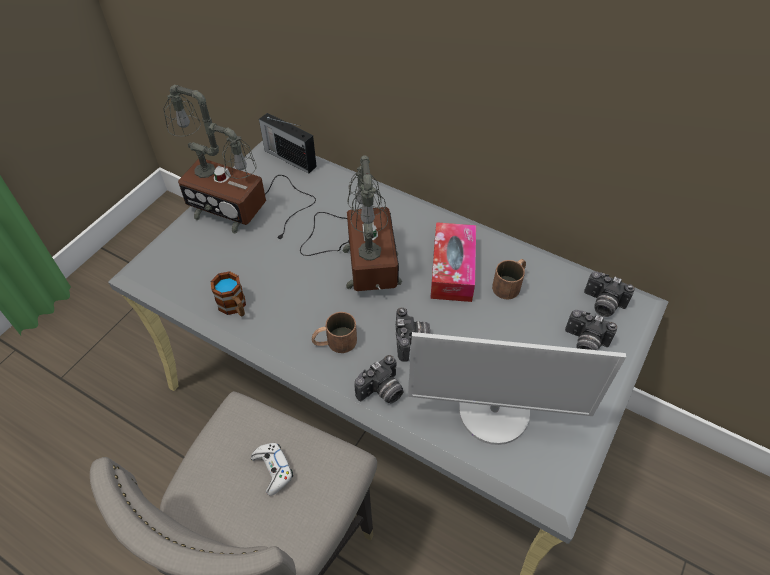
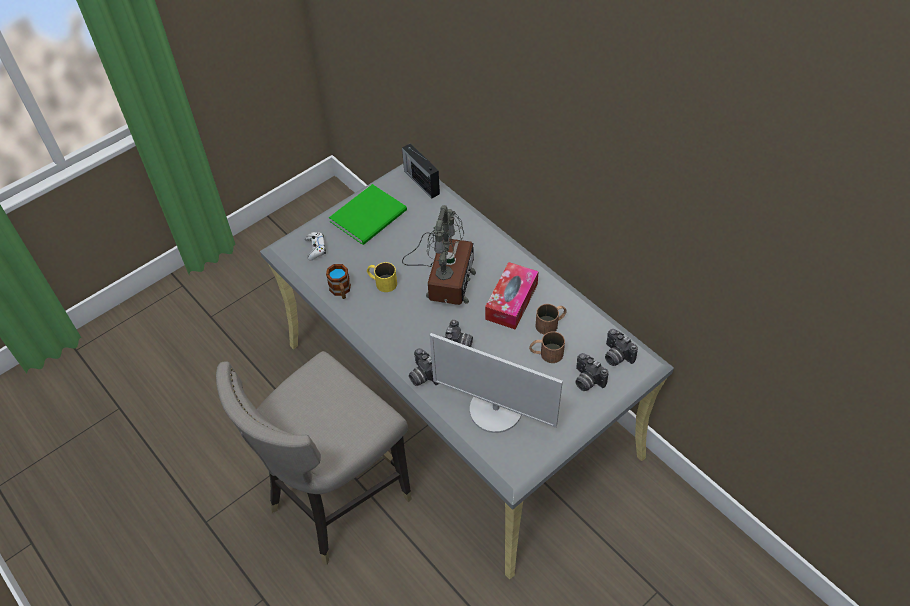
camera: 20 degrees right, 0 degrees up
table lamp [163,85,316,241] -> green book [329,184,407,245]
white game controller [251,443,293,496] -> white game controller moved to [305,232,326,260]
brown mug [312,312,357,353] -> brown mug moved to [529,332,565,363]
camera [355,355,403,404] -> camera turned 75 degrees clockwise [409,348,439,386]
none -> yellow mug [367,262,397,292]

